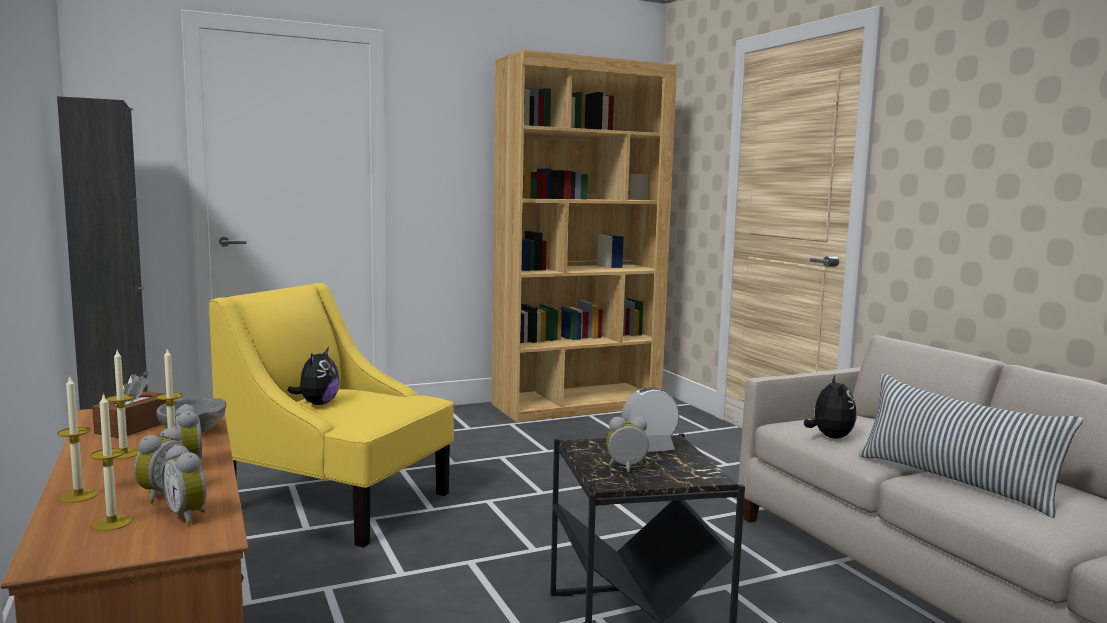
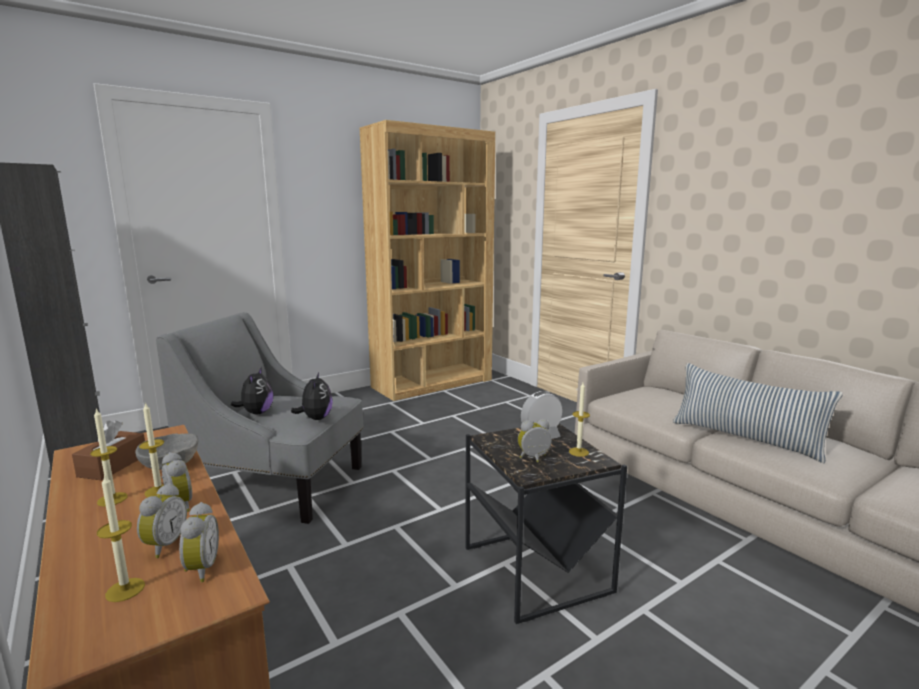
camera: 10 degrees left, 5 degrees up
candle [57,377,98,503] -> candle moved to [569,383,590,457]
alarm clock [162,445,207,525] -> alarm clock turned 135 degrees counterclockwise [179,502,219,582]
yellow armchair [209,283,454,548] -> grey armchair [156,312,364,524]
plush toy [804,375,857,439] -> plush toy moved to [291,372,333,420]

